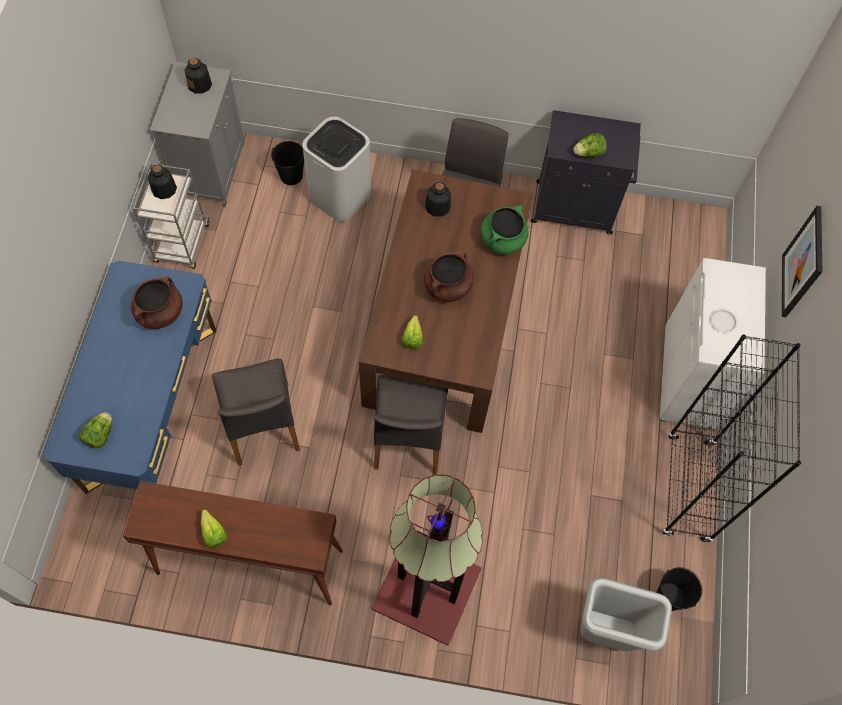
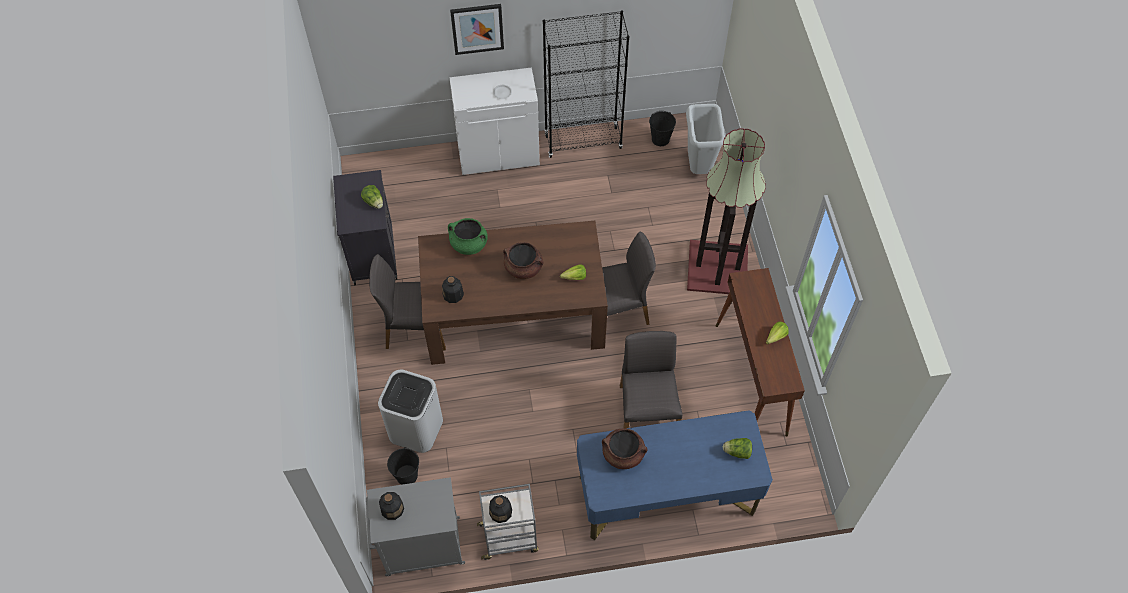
camera: 105 degrees left, 5 degrees down
grey chair [212,358,300,466] -> grey chair turned 60 degrees counterclockwise [620,331,682,429]

